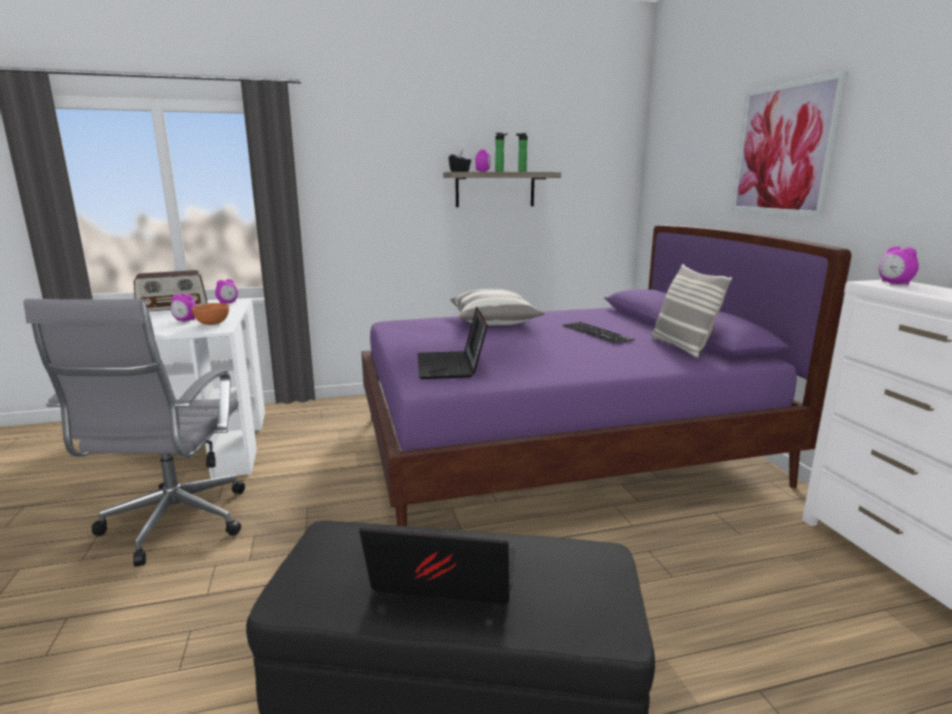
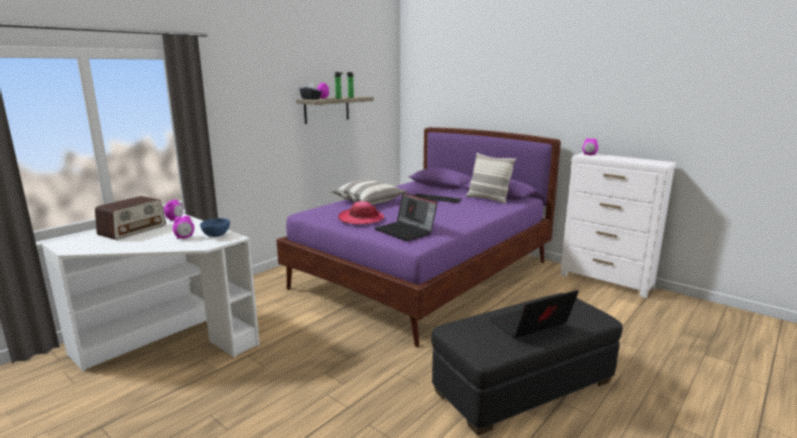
camera: 35 degrees left, 0 degrees up
grey office chair [24,299,245,567] -> none
orange bowl [192,303,229,325] -> blue bowl [200,218,230,237]
picture [731,71,848,217] -> none
none -> hat [338,201,384,224]

